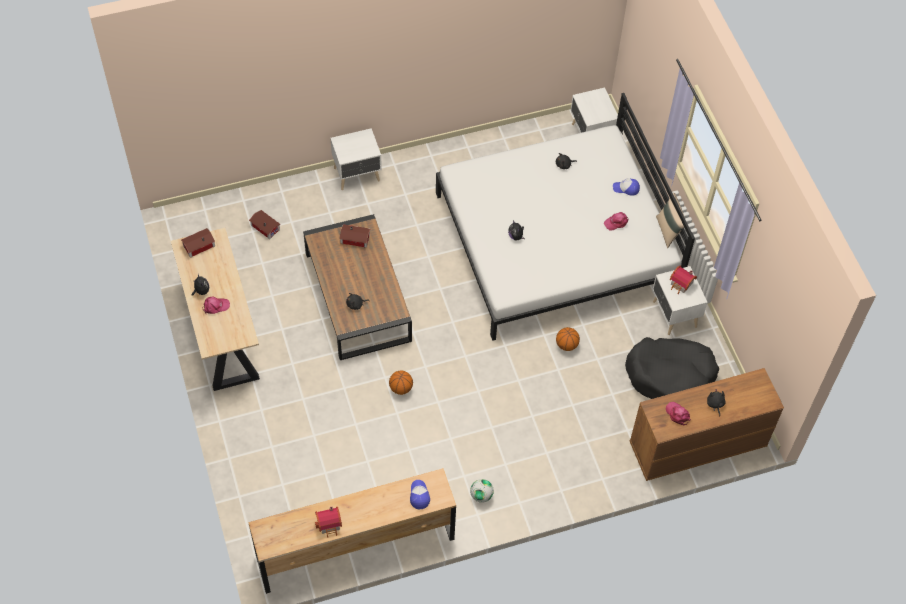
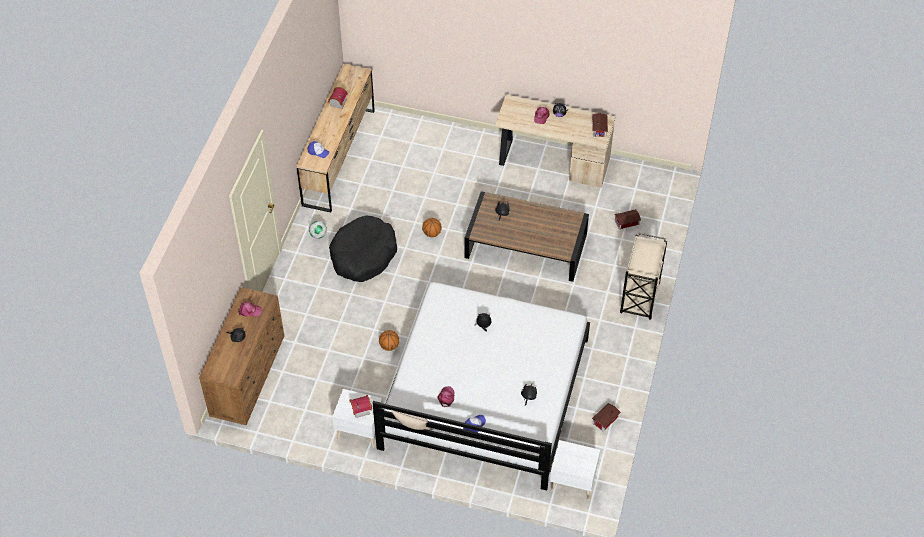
camera: 125 degrees right, 5 degrees down
white nightstand [331,128,382,190] -> beige cart [620,233,667,320]
toy house [339,224,370,248] -> toy house moved to [592,403,621,432]
black dog bed [625,337,719,399] -> black dog bed moved to [329,216,397,282]

